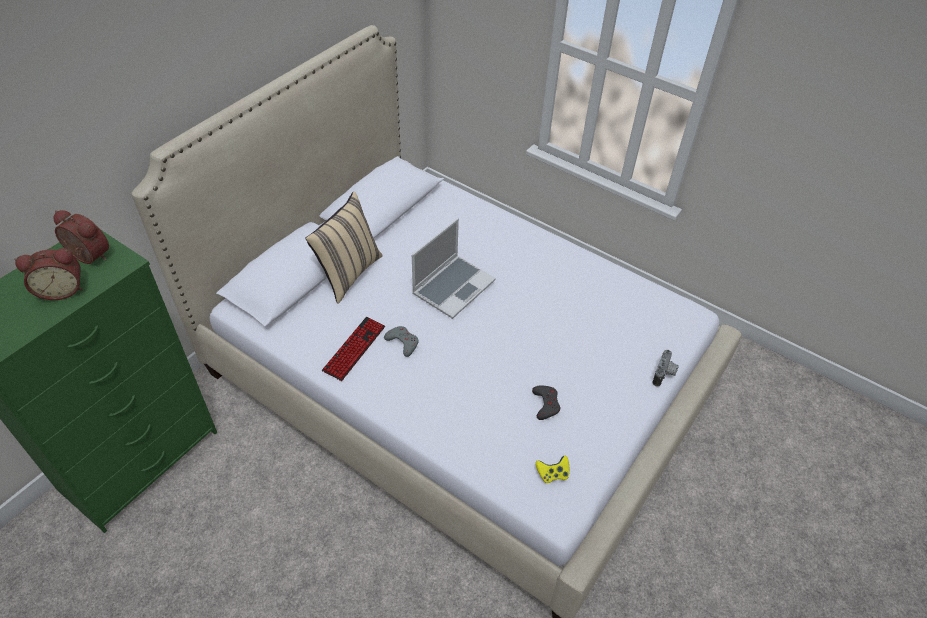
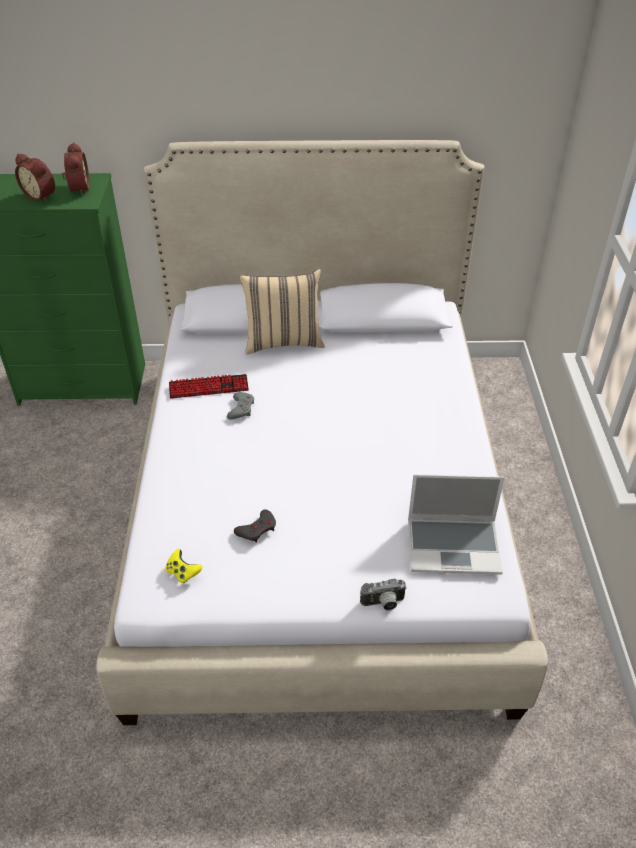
camera: 55 degrees right, 5 degrees down
laptop [412,218,496,319] -> laptop moved to [408,474,505,575]

